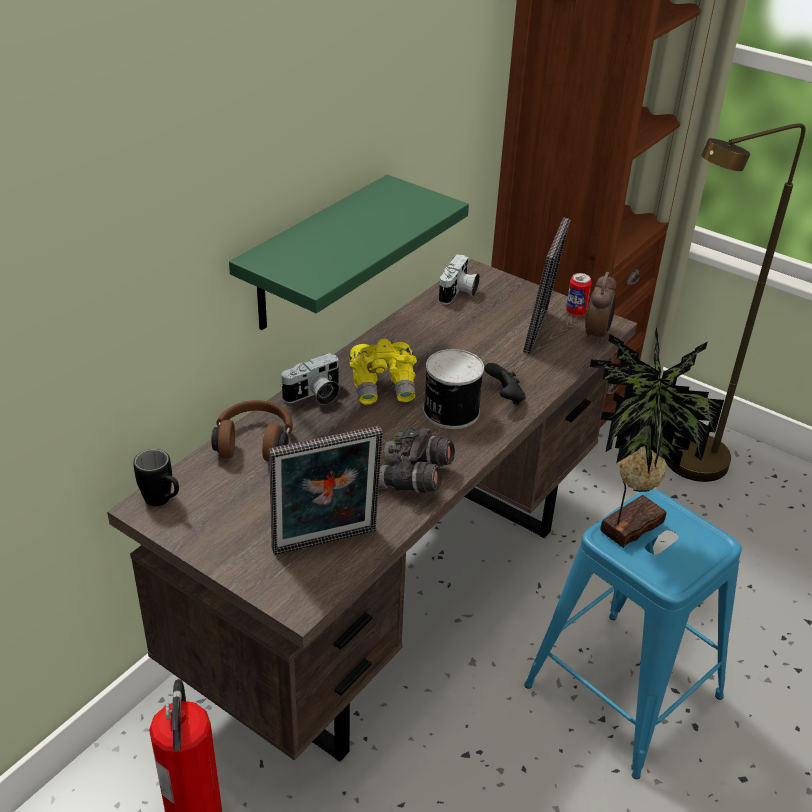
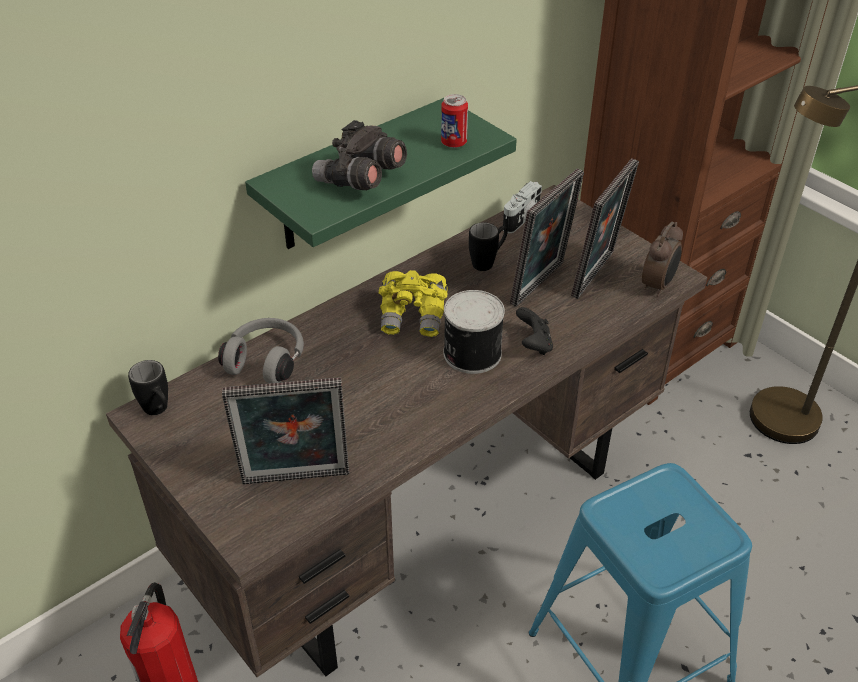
camera: 15 degrees right, 5 degrees up
brown headphones [211,400,293,461] -> grey headphones [218,318,304,383]
camera [280,353,340,405] -> none
grey binoculars [379,426,455,493] -> grey binoculars moved to [312,120,407,190]
can [566,273,592,316] -> can moved to [441,94,468,148]
potted plant [590,327,724,548] -> none
none -> black mug [469,222,508,271]
none -> picture frame [510,168,584,307]

